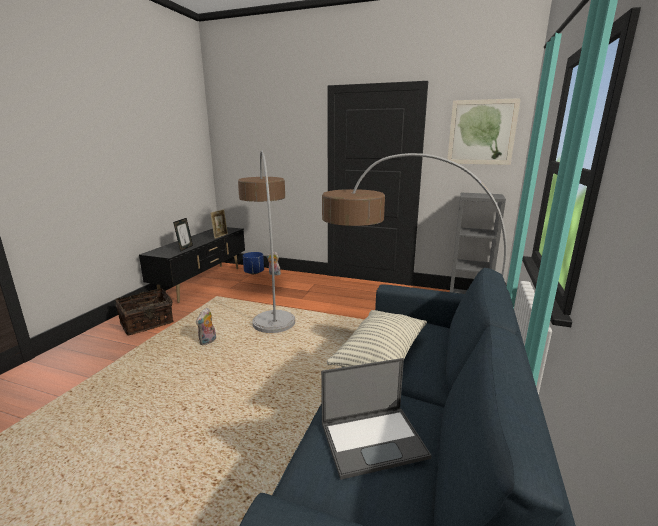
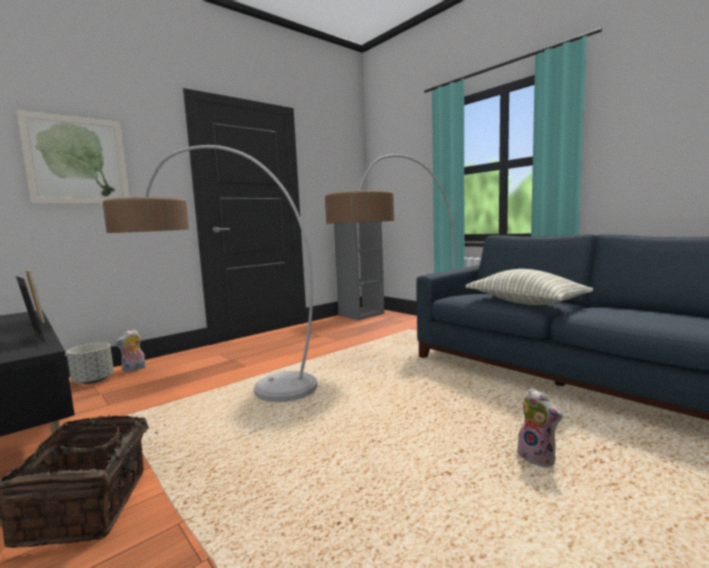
camera: 60 degrees left, 10 degrees down
plush toy [196,308,217,345] -> plush toy moved to [517,388,563,467]
blue planter [243,252,264,274] -> grey planter [67,342,114,384]
laptop [321,358,431,480] -> none
picture [447,98,521,165] -> picture moved to [17,110,130,203]

